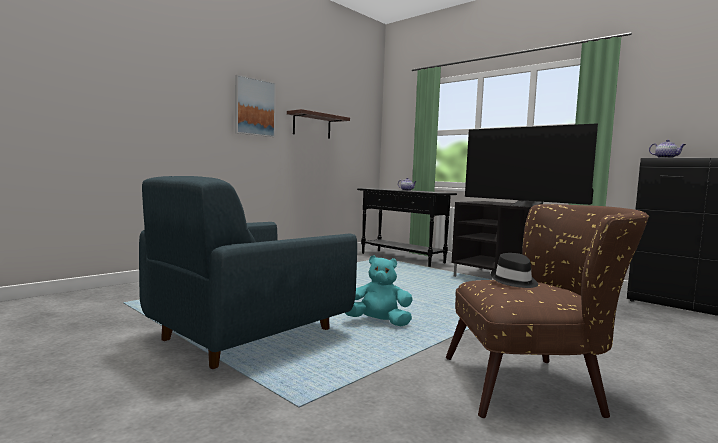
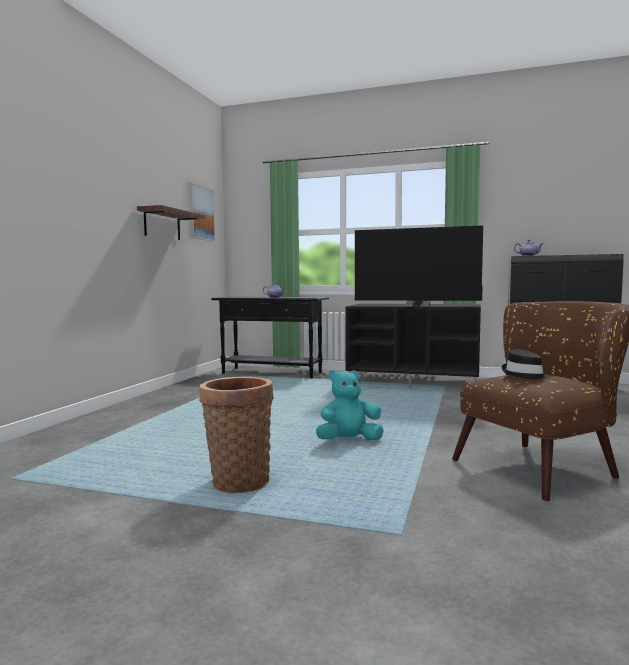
camera: 25 degrees left, 0 degrees up
blue armchair [139,176,357,369] -> basket [199,377,274,493]
picture [235,75,276,137] -> picture moved to [189,182,215,241]

